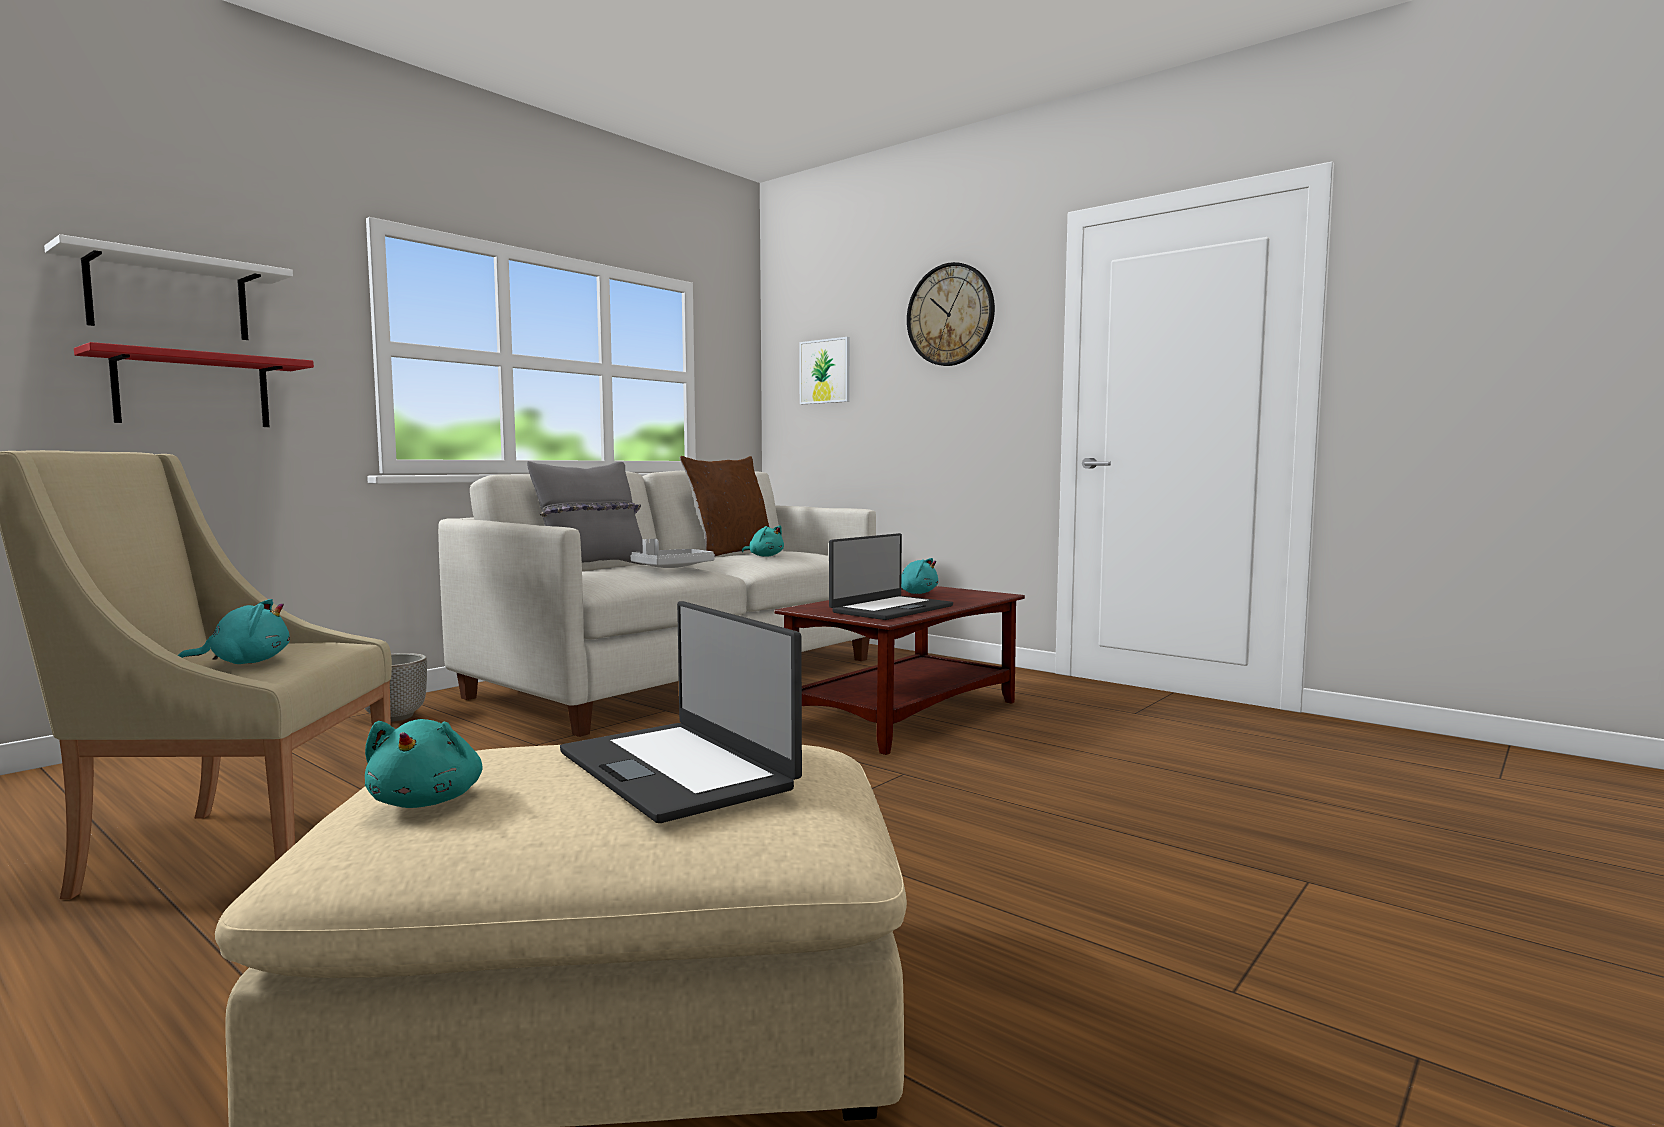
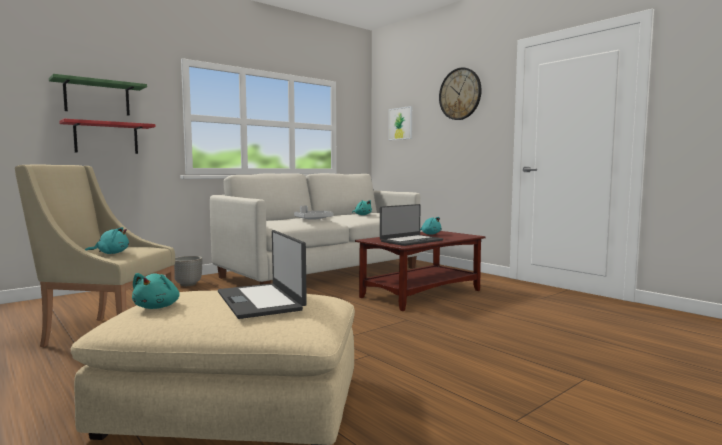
camera: 10 degrees right, 0 degrees up
white shelf [44,234,293,340] -> green shelf [49,74,147,116]
grey pillow [527,461,645,565] -> none
brown pillow [680,456,769,556] -> none

